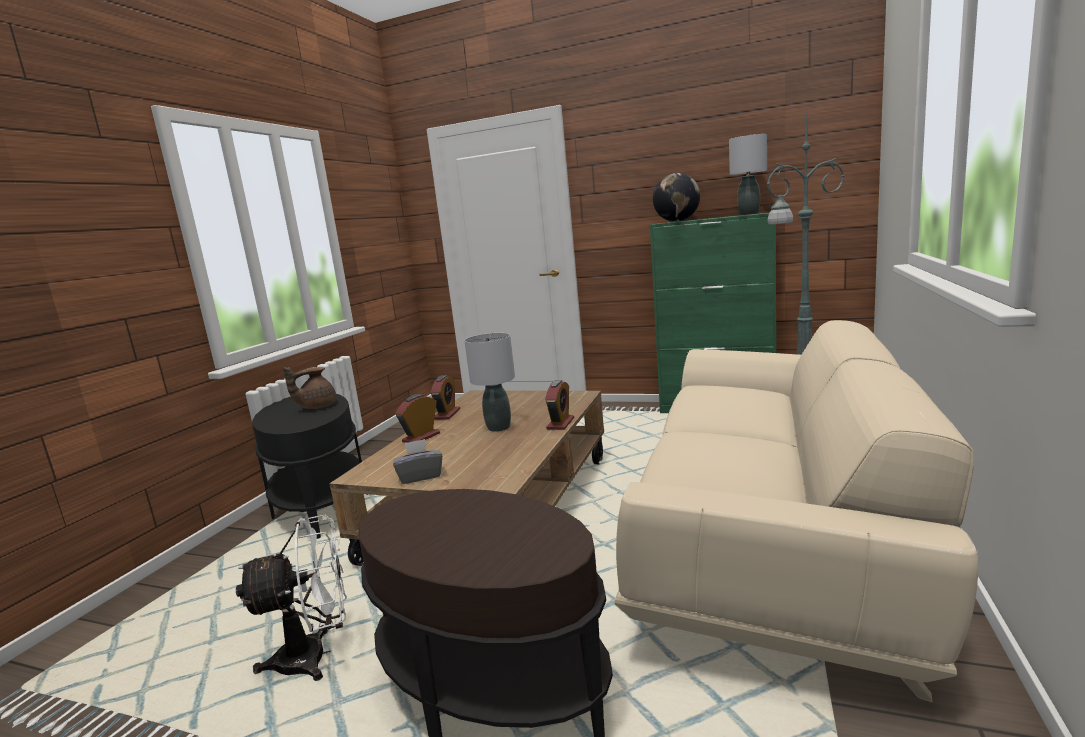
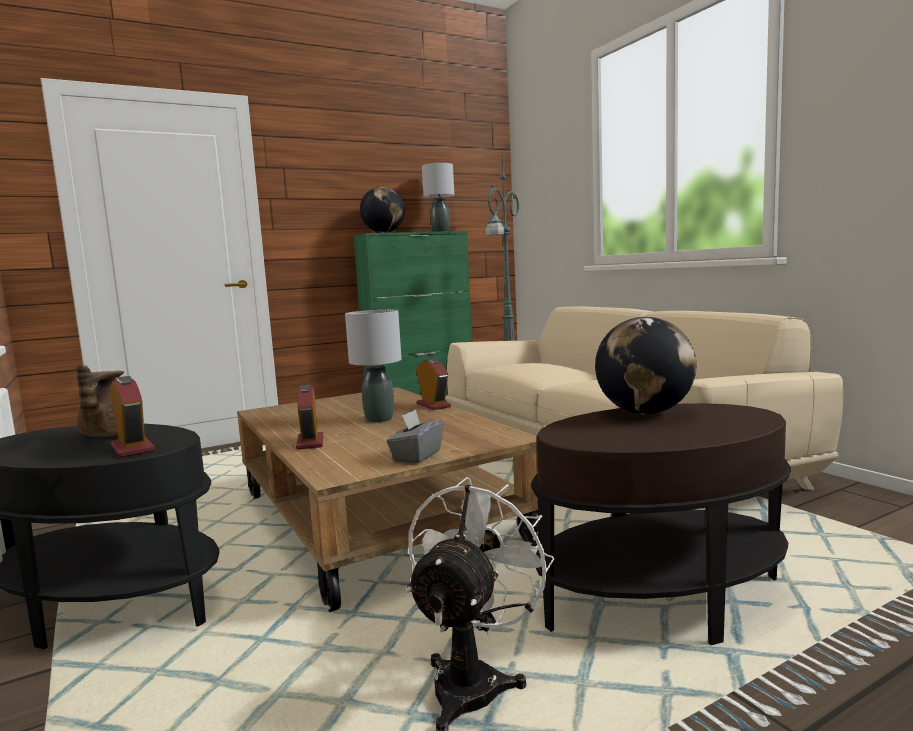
camera: 50 degrees left, 5 degrees down
alarm clock [431,375,460,420] -> alarm clock moved to [110,376,155,458]
none -> globe [595,317,696,414]

